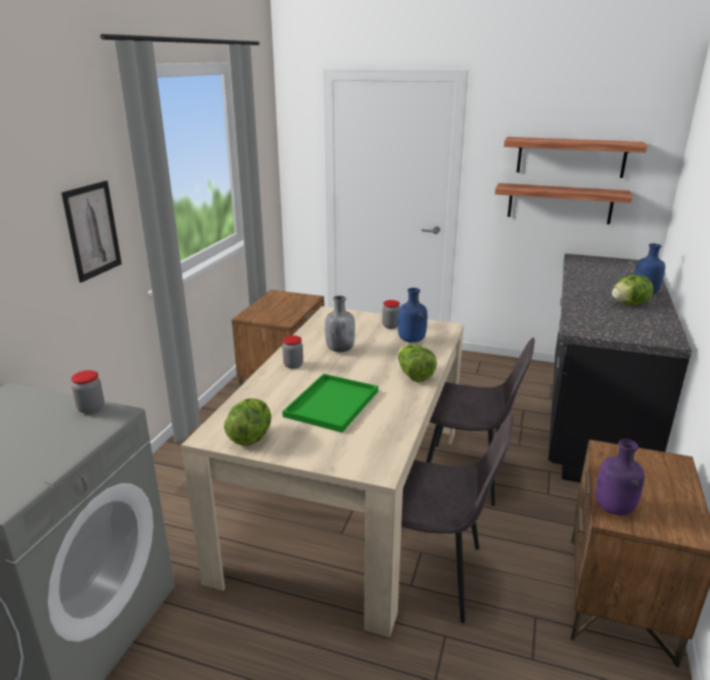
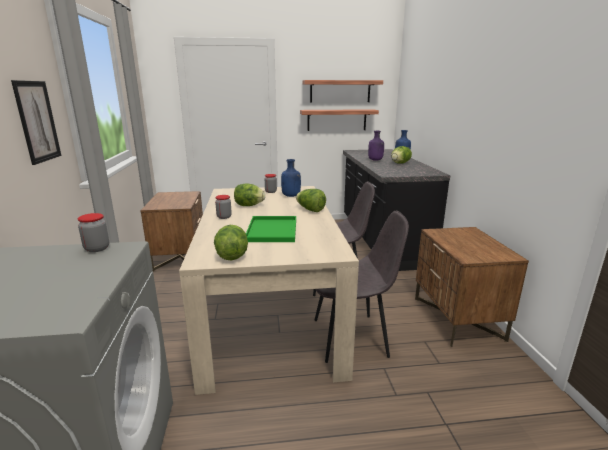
camera: 25 degrees left, 5 degrees down
grey bottle [325,296,355,352] -> lettuce [234,183,265,206]
purple bottle [595,439,645,515] -> purple bottle moved to [368,131,384,161]

